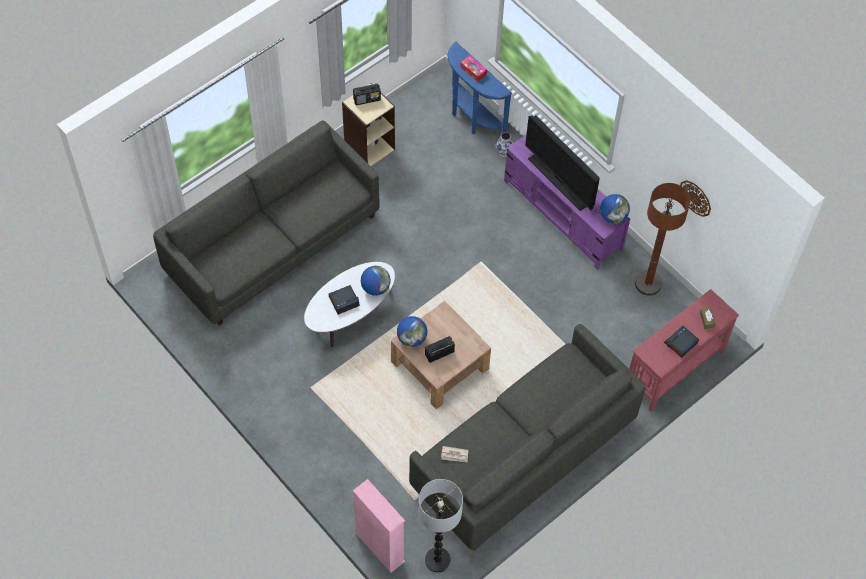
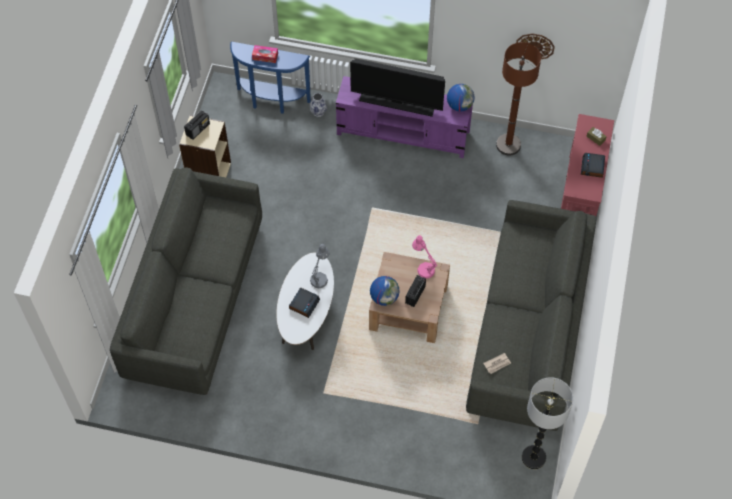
camera: 35 degrees left, 0 degrees up
pink bookcase [353,479,405,573] -> none
globe [361,266,391,296] -> grey table lamp [310,244,329,288]
none -> pink table lamp [412,235,437,278]

